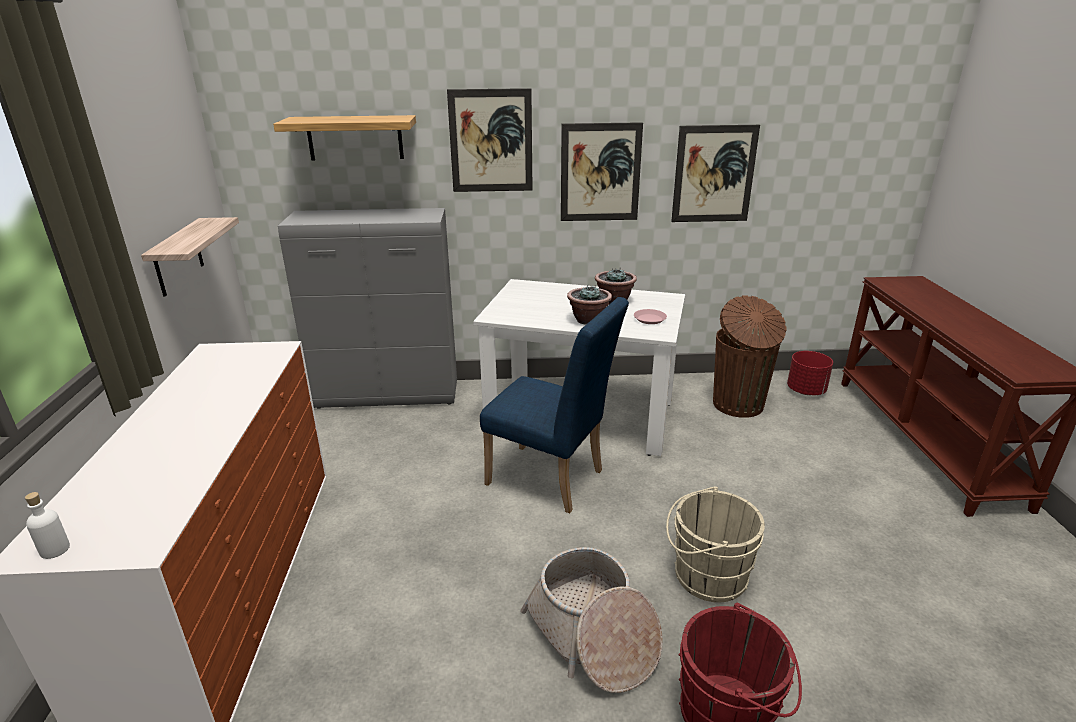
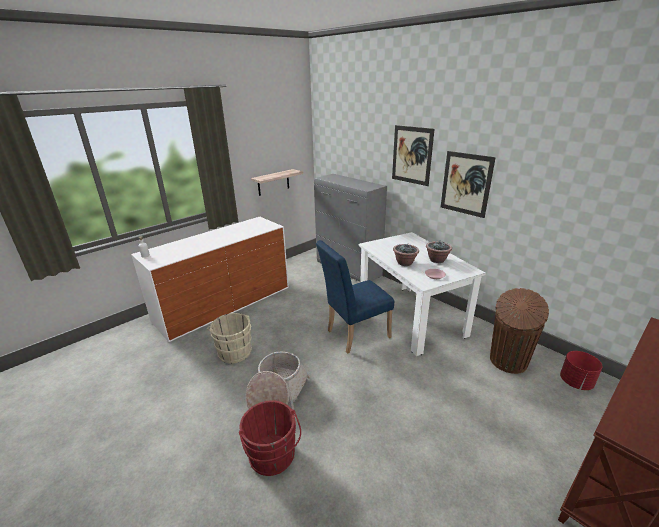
camera: 50 degrees right, 0 degrees up
shelf [273,115,416,160] -> none
blue chair [480,297,629,513] -> blue chair turned 75 degrees clockwise [316,240,394,354]
beige bucket [666,486,765,602] -> beige bucket moved to [207,313,252,364]
picture [671,125,760,222] -> none

